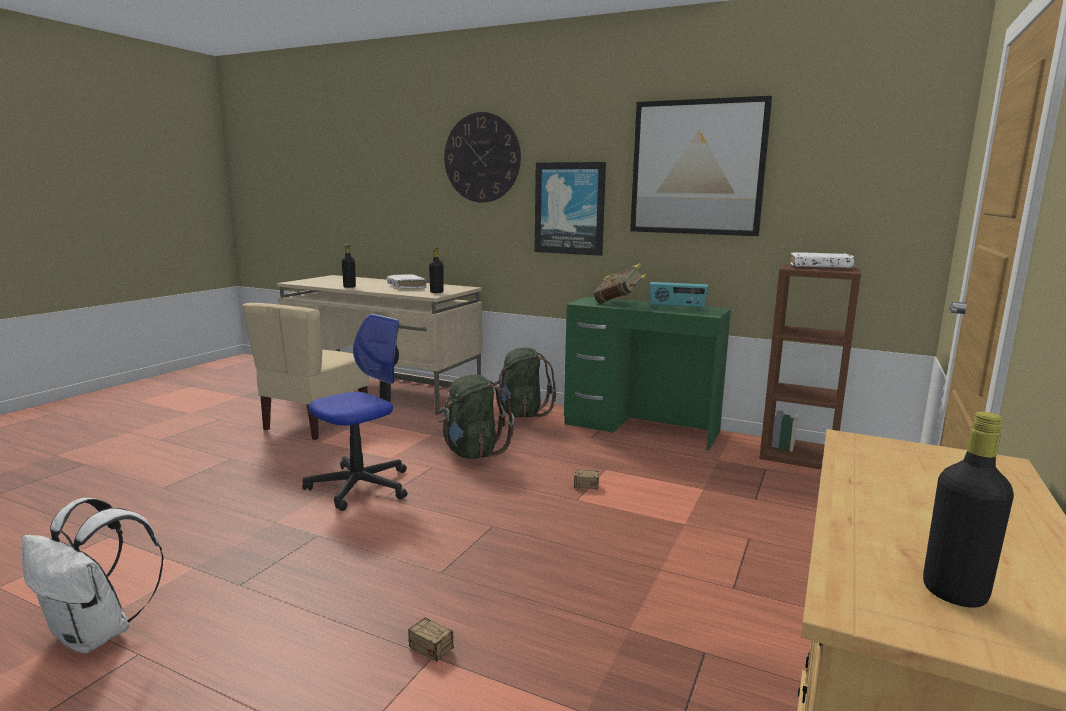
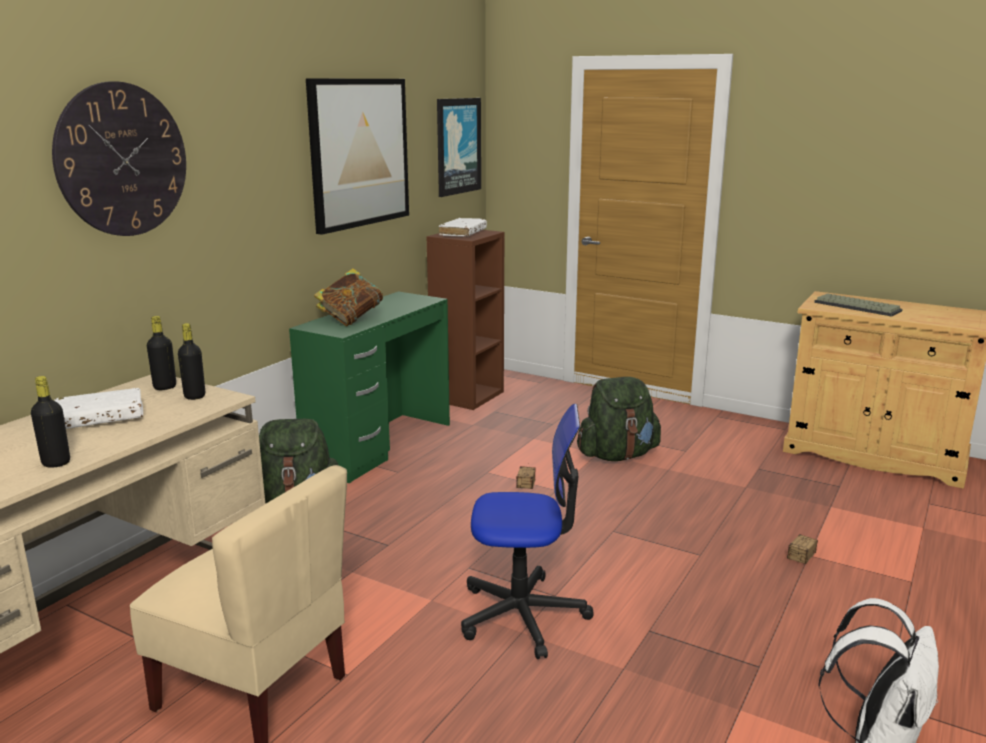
camera: 85 degrees left, 5 degrees up
office chair [302,314,407,511] -> office chair turned 135 degrees clockwise [461,404,594,659]
green backpack [438,375,514,459] -> green backpack moved to [577,377,661,461]
picture [534,162,606,256] -> picture moved to [437,98,481,197]
radio [649,282,708,311] -> none
black bottle [923,412,1014,608] -> black bottle moved to [147,316,176,390]
none -> keyboard [814,293,903,317]

